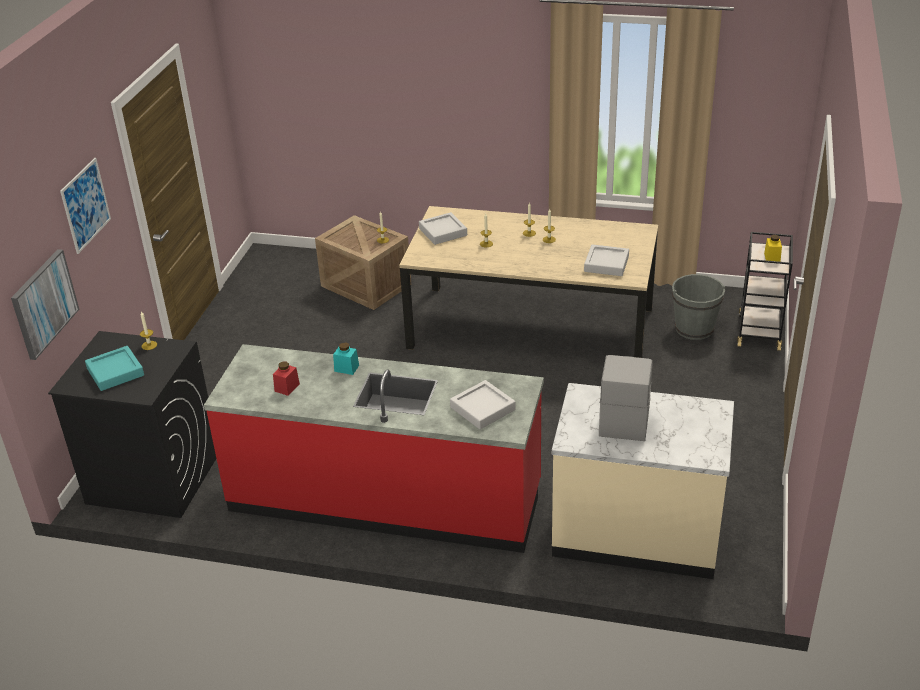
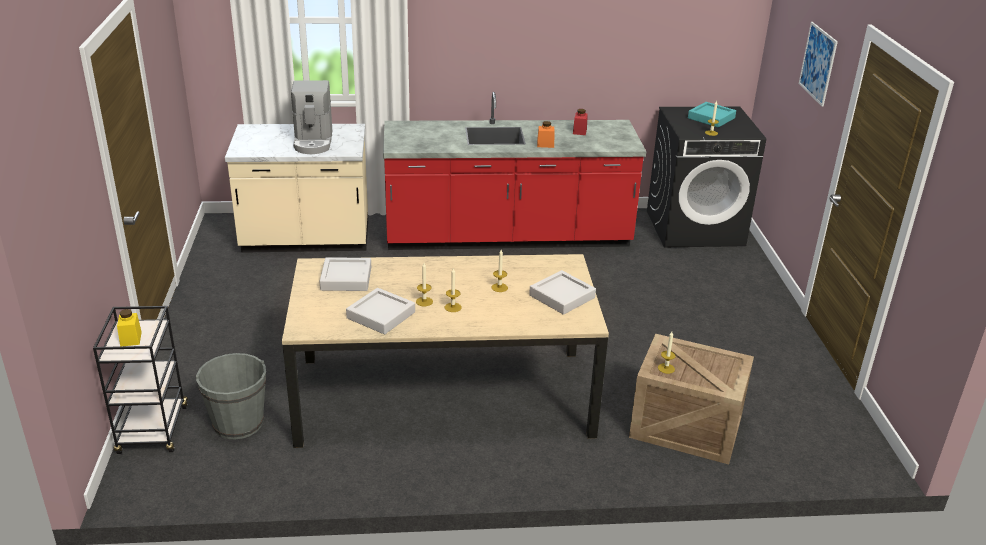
camera: 160 degrees right, 5 degrees down
picture [11,249,79,360] -> none
turquoise jar [333,343,359,375] -> orange jar [537,121,555,148]
grey tray [450,380,516,429] -> grey tray moved to [346,288,415,334]

